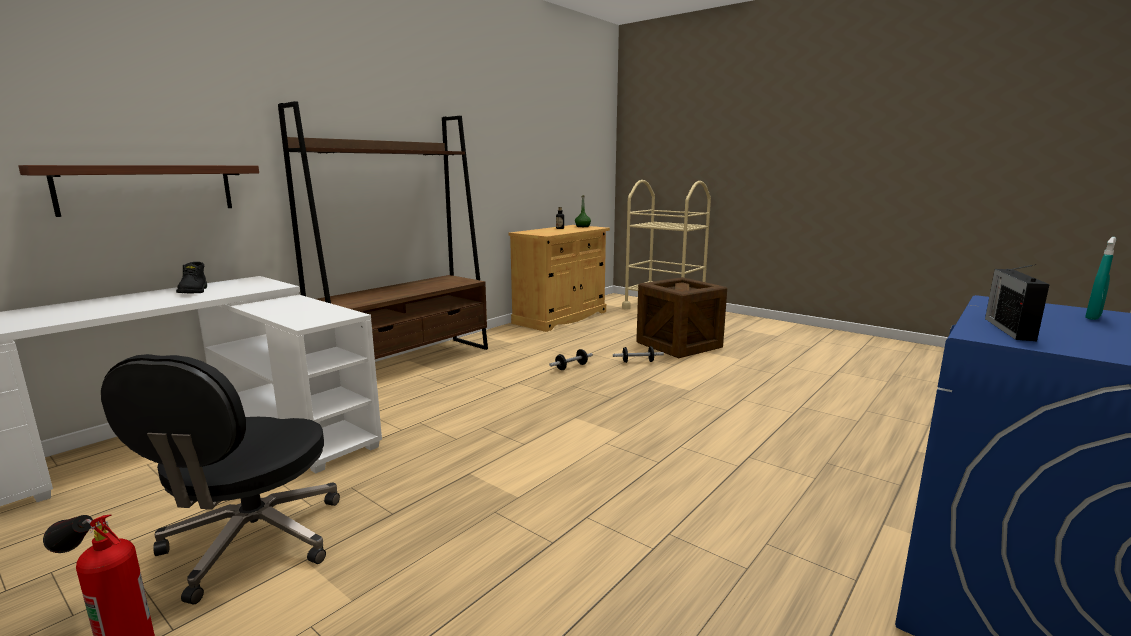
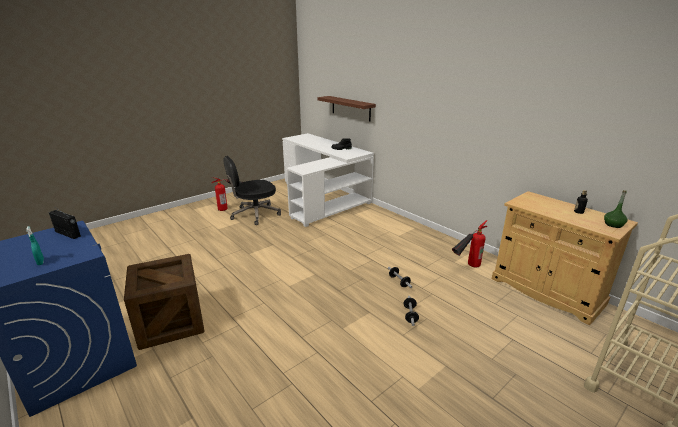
camera: 100 degrees right, 10 degrees up
black office chair [101,354,340,604] -> black office chair turned 45 degrees counterclockwise [223,156,281,225]
brown bookcase [278,101,488,359] -> none
crate [636,277,727,358] -> crate moved to [124,254,205,350]
none -> fire extinguisher [452,220,488,267]

